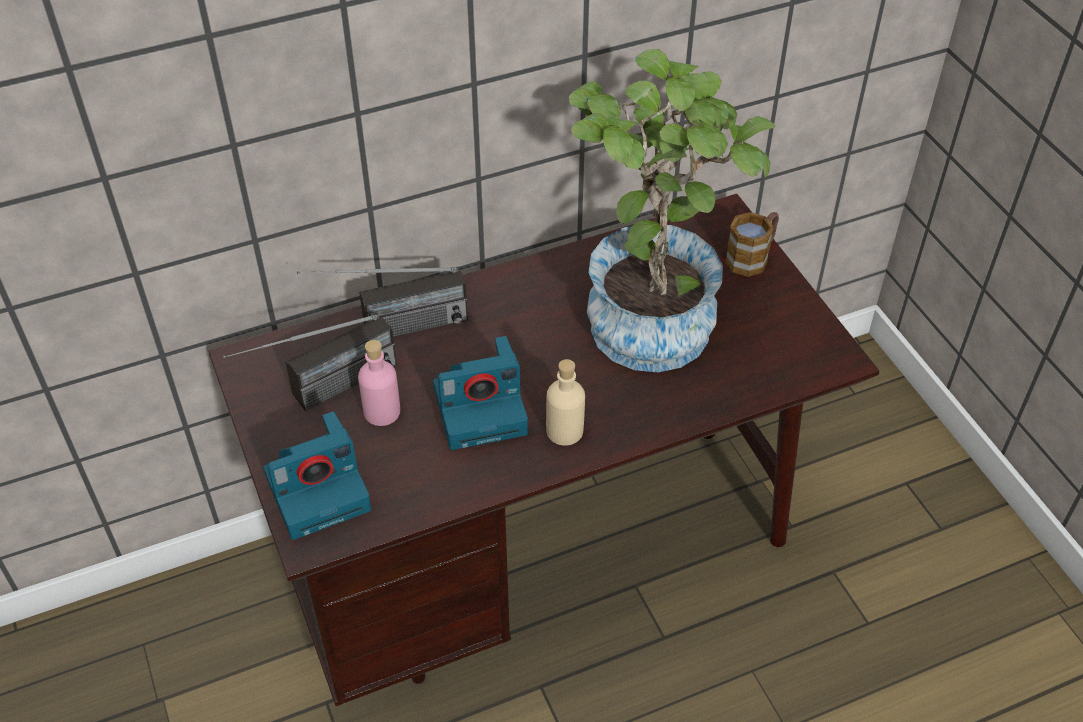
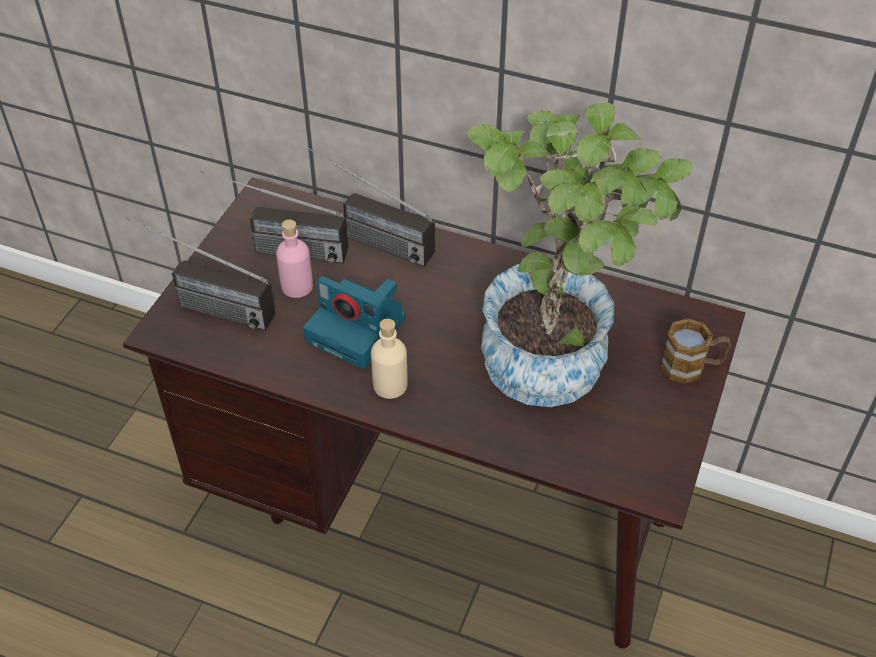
camera: 45 degrees right, 0 degrees up
camera [263,411,371,540] -> radio [127,218,276,331]

